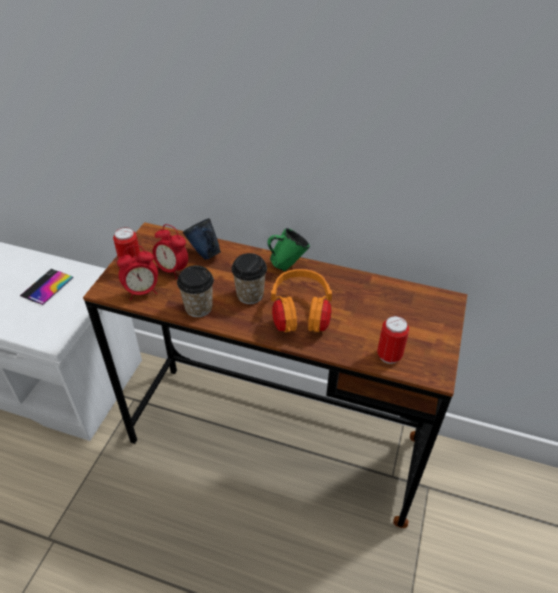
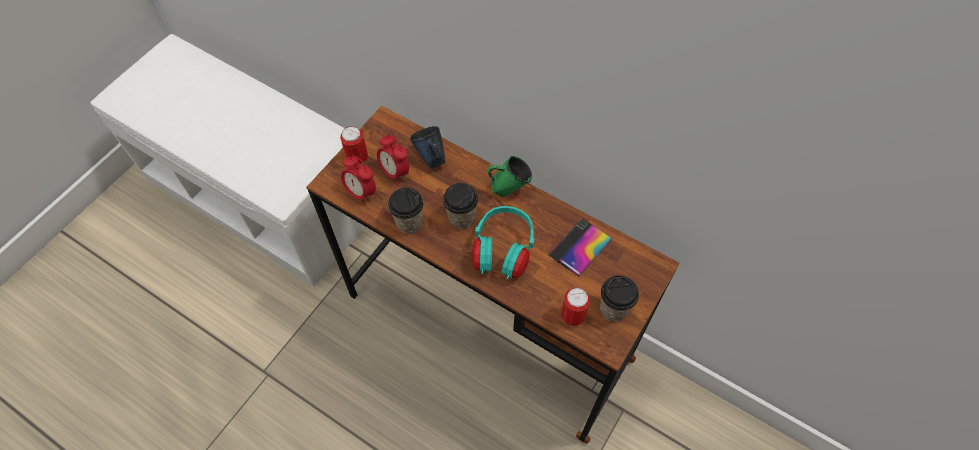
camera: 15 degrees right, 15 degrees up
phone [20,269,74,305] -> phone moved to [549,218,612,276]
alarm clock [117,245,158,300] -> alarm clock turned 45 degrees clockwise [341,155,376,205]
orange headphones [271,269,332,332] -> turquoise headphones [472,206,534,280]
none -> cup [600,275,639,322]

